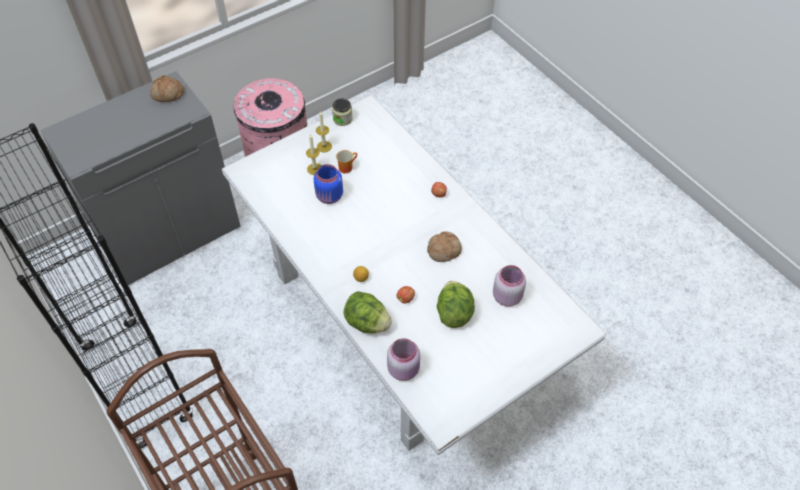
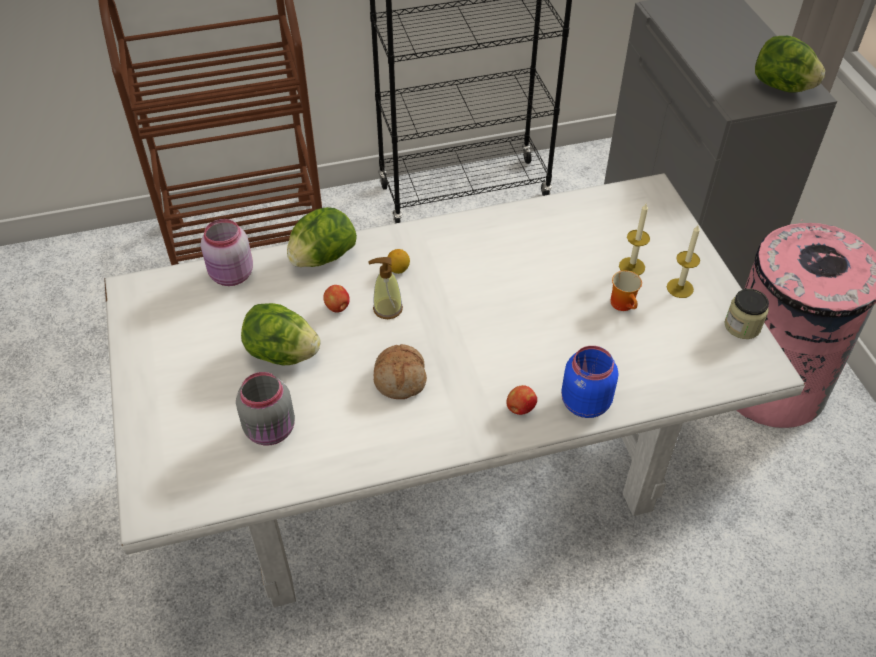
camera: 110 degrees right, 5 degrees down
bread [150,75,184,102] -> lettuce [755,36,825,93]
blue jar [314,164,343,204] -> blue jar moved to [561,346,618,418]
pink jar [493,265,526,307] -> grey jar [236,372,295,445]
none -> soap dispenser [369,257,403,319]

